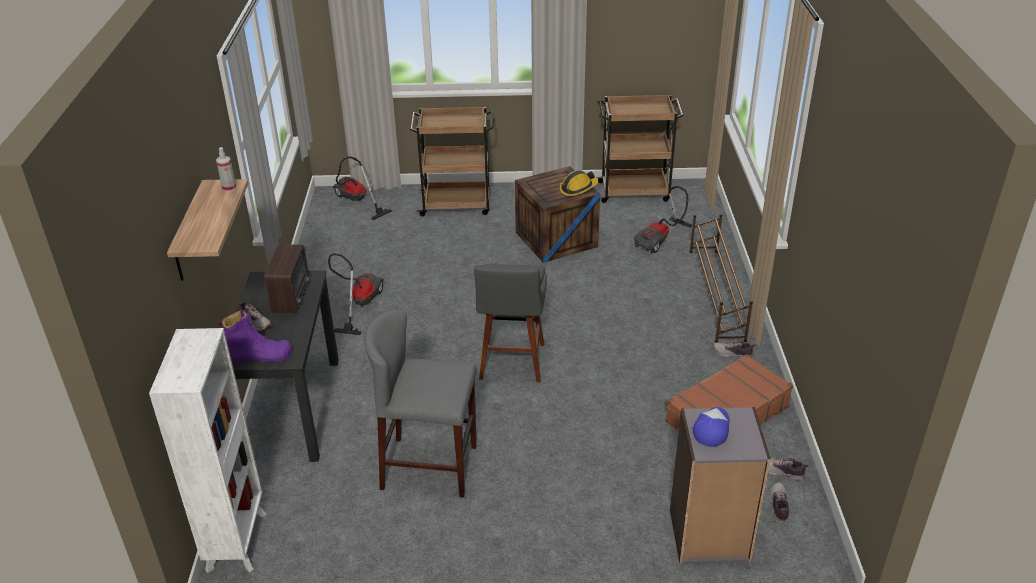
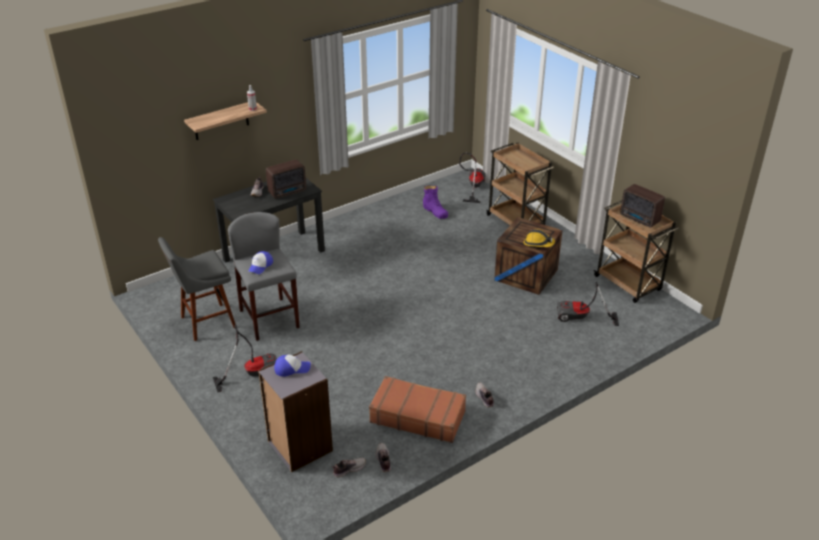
camera: 55 degrees right, 0 degrees up
white bookcase [149,328,267,573] -> none
purple boot [219,310,292,363] -> purple boot moved to [423,185,448,219]
vacuum cleaner [328,253,384,335] -> vacuum cleaner moved to [212,325,277,393]
grey stool [474,264,547,382] -> grey stool moved to [158,237,236,341]
brown shoe rack [690,214,753,343] -> none
none -> cap [248,251,273,274]
none -> radio [620,184,665,228]

